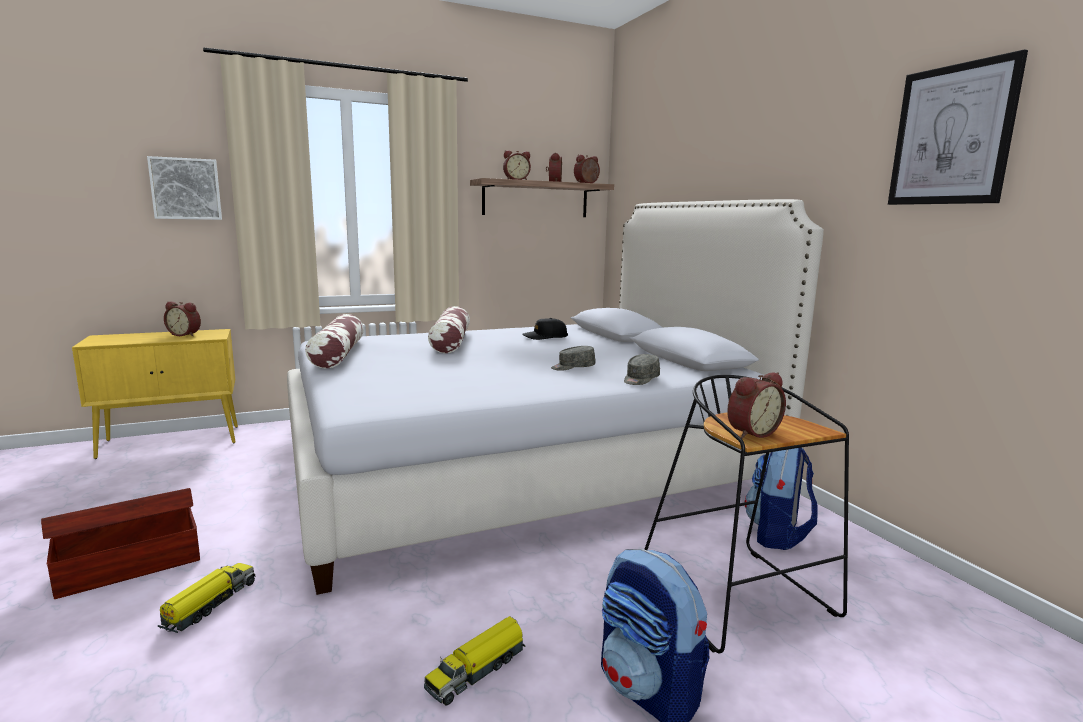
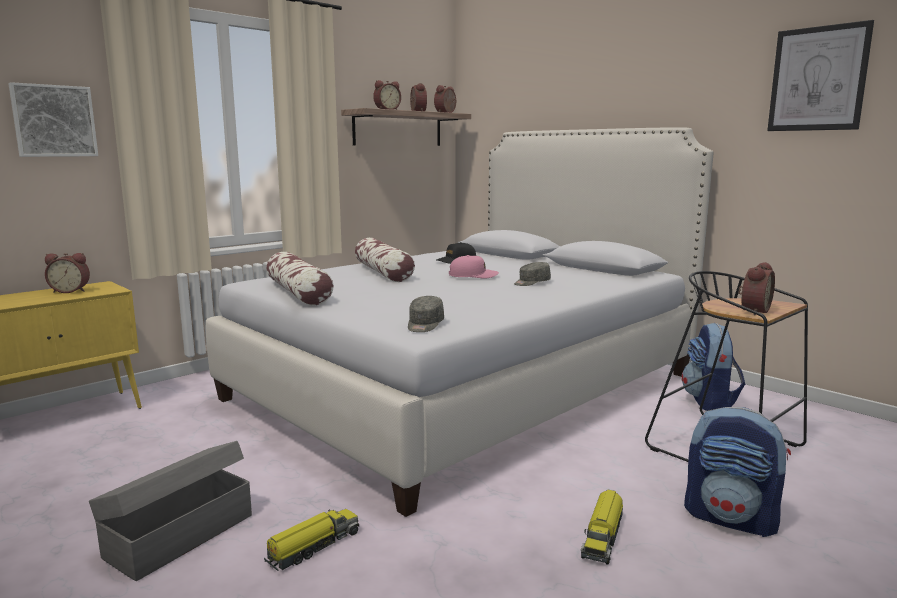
camera: 20 degrees left, 0 degrees up
brown storage box [41,488,200,599] -> grey storage box [89,441,252,581]
toy truck [158,563,255,633] -> toy truck turned 45 degrees clockwise [264,509,359,571]
grey cap [624,354,660,385] -> grey cap moved to [408,296,444,332]
none -> pink cap [449,255,499,278]

